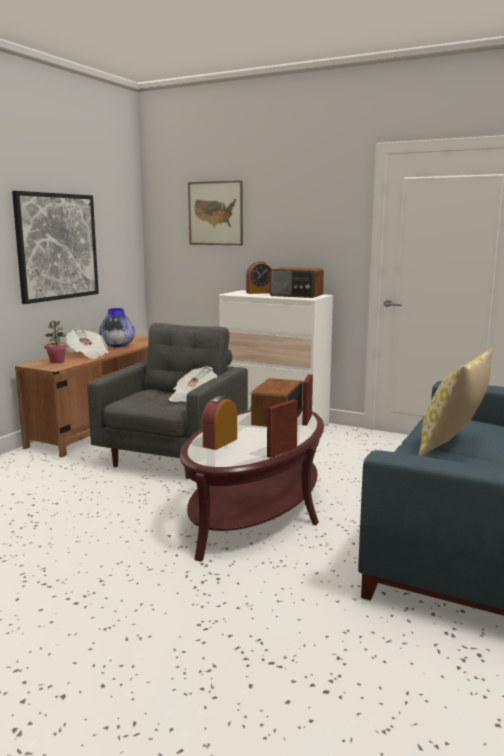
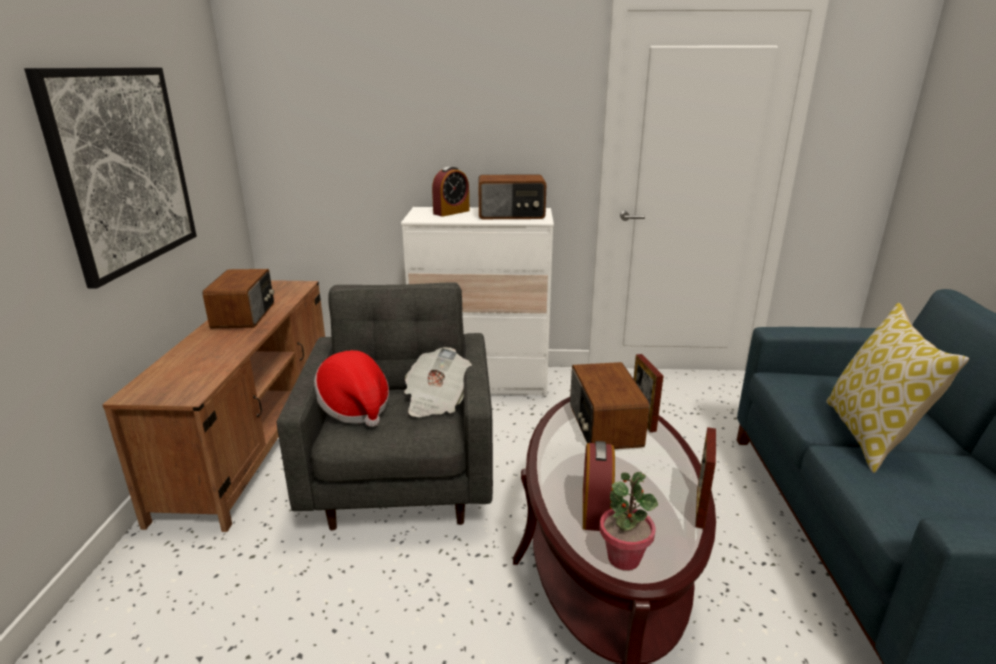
camera: 25 degrees left, 10 degrees up
potted plant [44,320,68,363] -> potted plant moved to [599,472,658,570]
newspaper [66,329,109,359] -> none
vase [99,308,135,347] -> radio [203,269,274,328]
picture [188,180,243,245] -> none
none -> hat [314,350,389,427]

